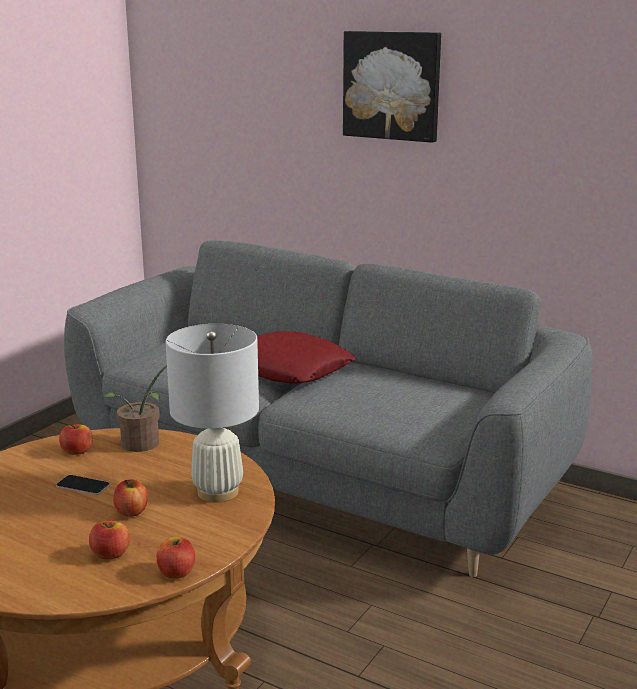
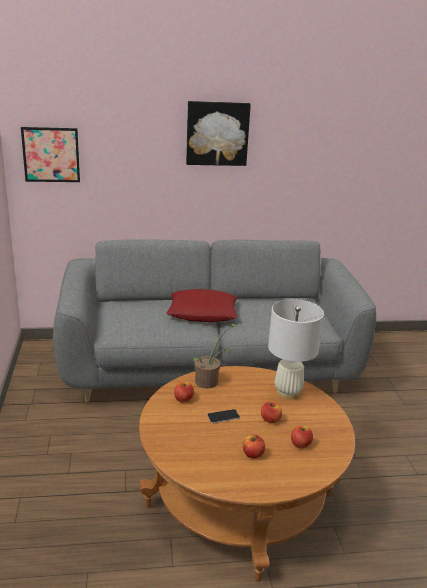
camera: 40 degrees left, 5 degrees up
apple [157,537,195,579] -> apple moved to [243,435,265,458]
none -> picture [21,127,80,182]

